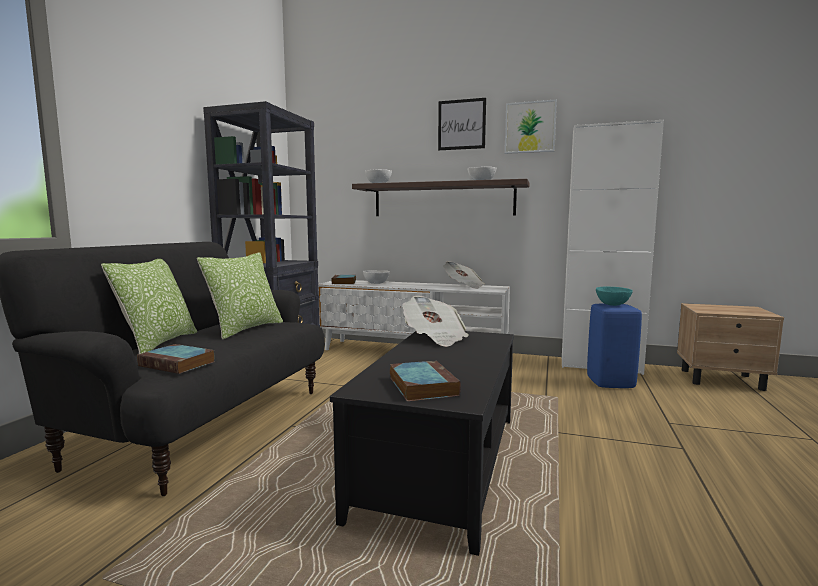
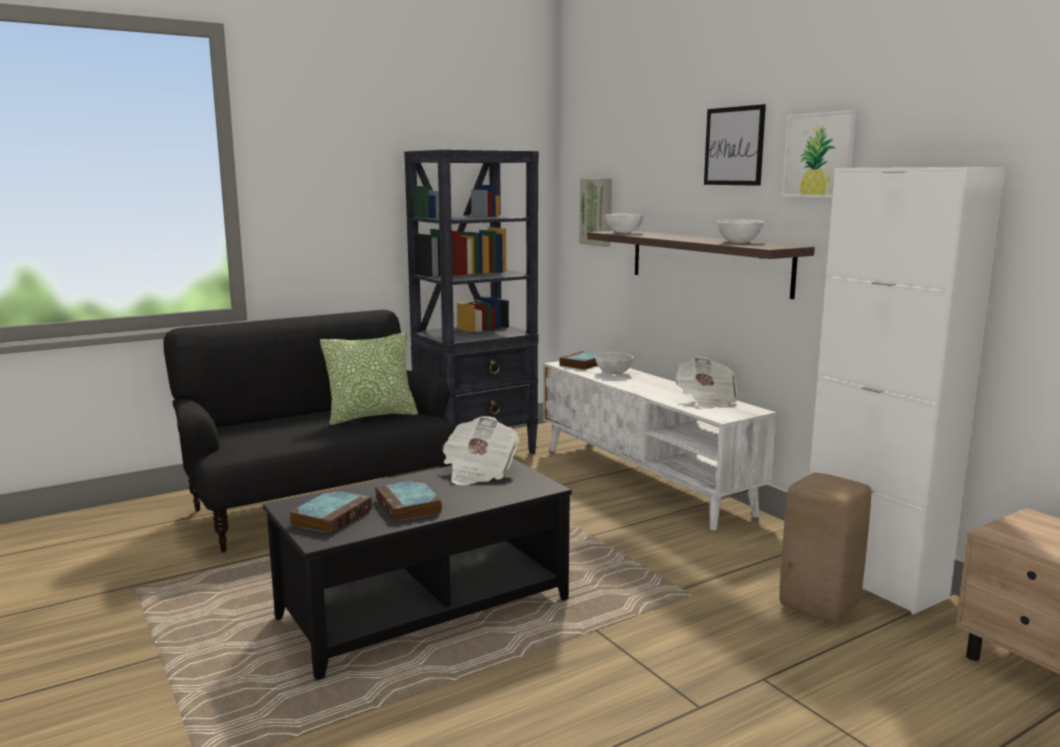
camera: 40 degrees right, 5 degrees up
pillow [101,259,197,354] -> none
book [137,344,215,374] -> book moved to [375,479,442,522]
blue stool [587,304,642,388] -> beige stool [780,472,871,623]
turquoise bowl [596,286,633,306] -> none
none -> picture [579,179,612,247]

